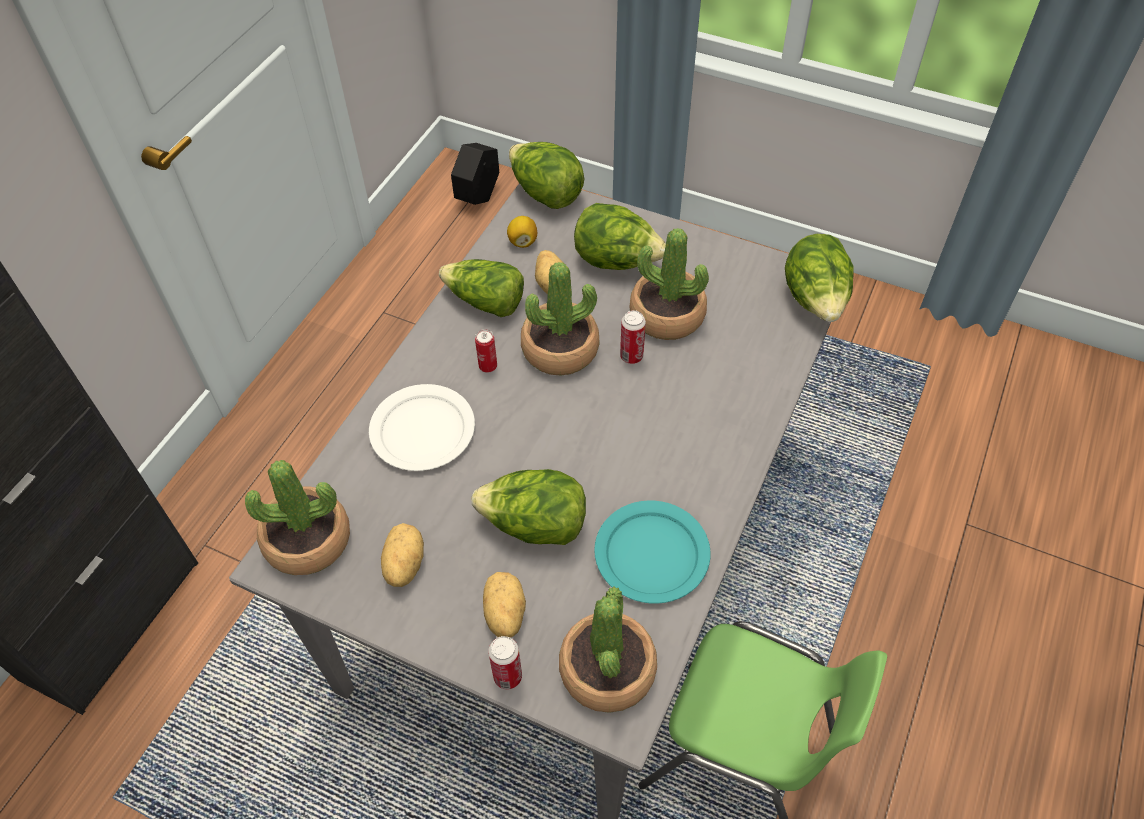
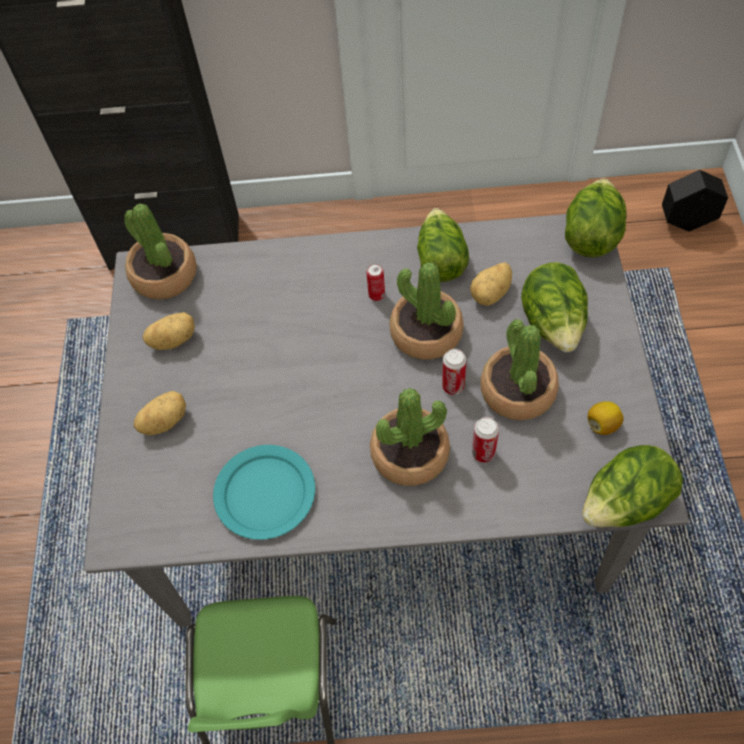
camera: 65 degrees right, 5 degrees up
white plate [369,384,475,471] -> none
lettuce [471,469,586,545] -> none
can [488,636,522,689] -> can moved to [472,417,499,463]
lemon [507,216,537,248] -> lemon moved to [588,401,624,435]
potted plant [559,587,657,713] -> potted plant moved to [370,388,450,486]

